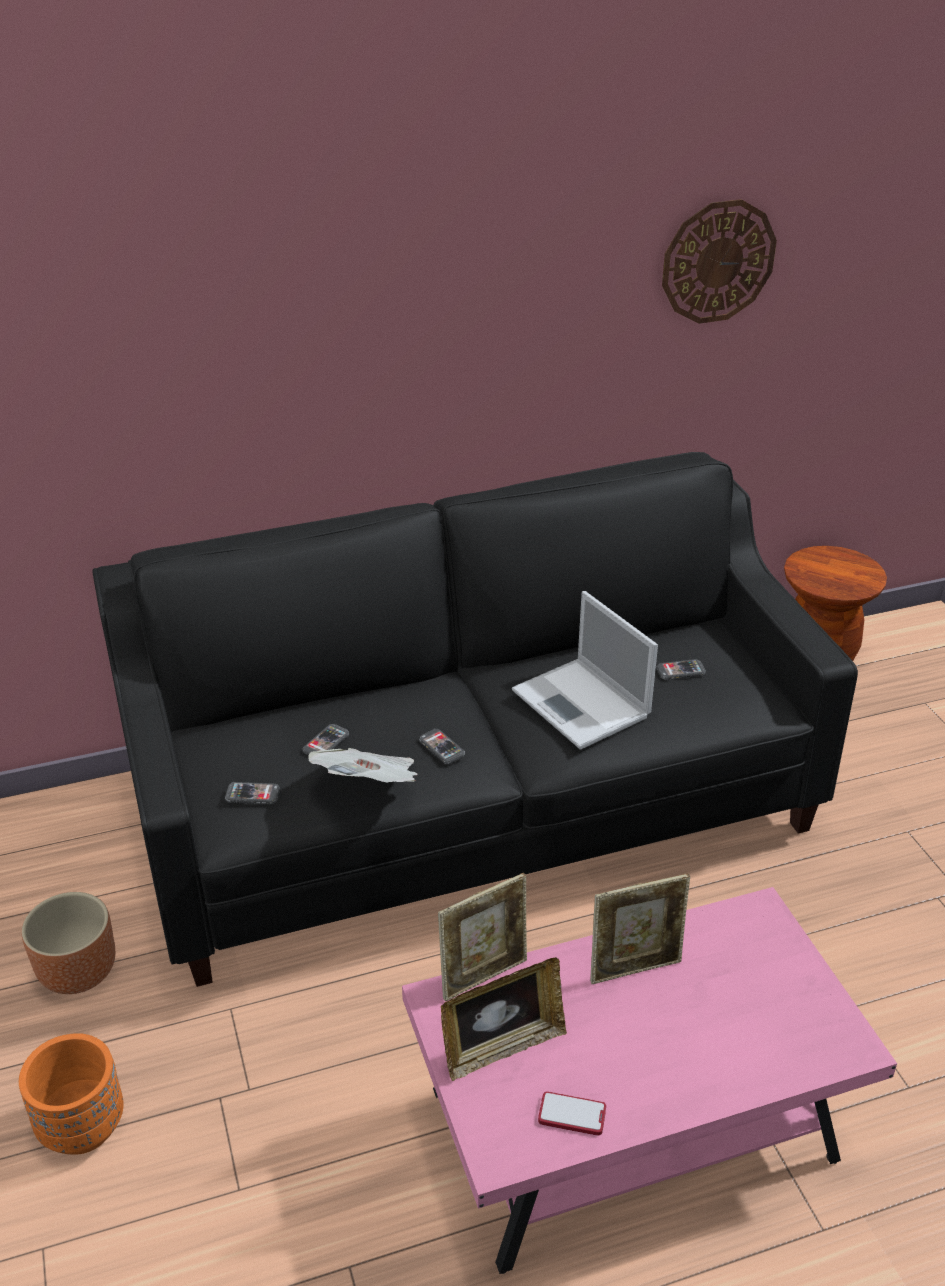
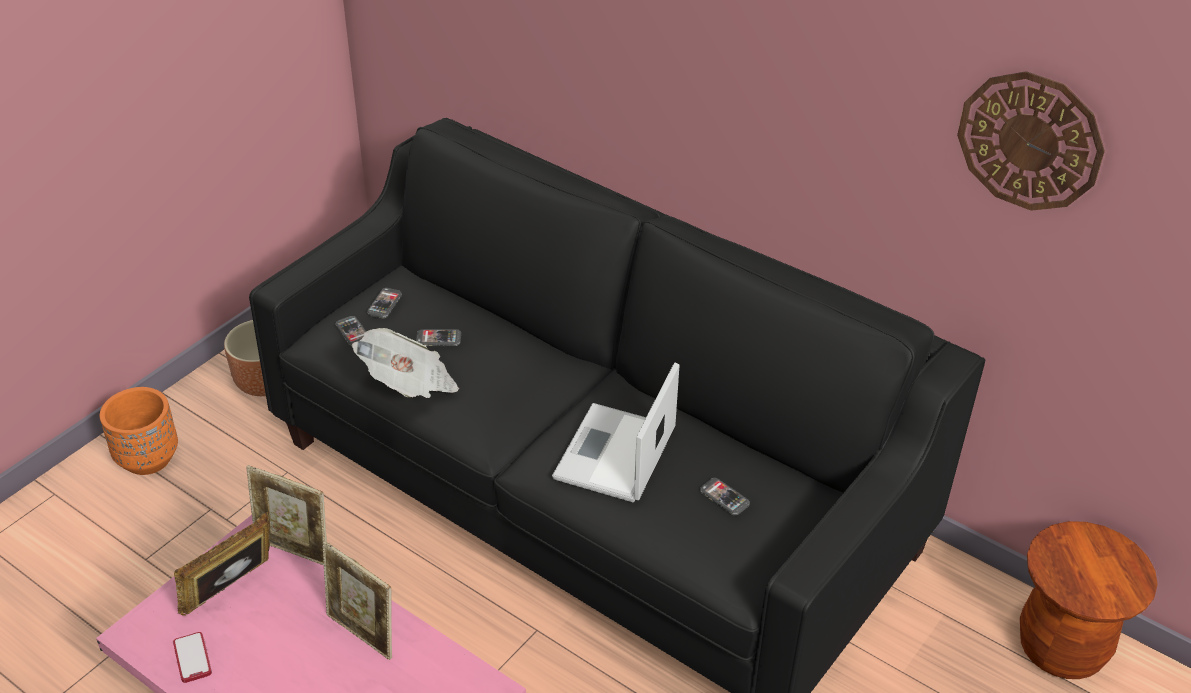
camera: 55 degrees right, 5 degrees up
phone [419,729,465,764] -> phone moved to [367,288,402,319]
picture frame [441,957,567,1081] -> picture frame turned 105 degrees clockwise [174,512,270,615]

